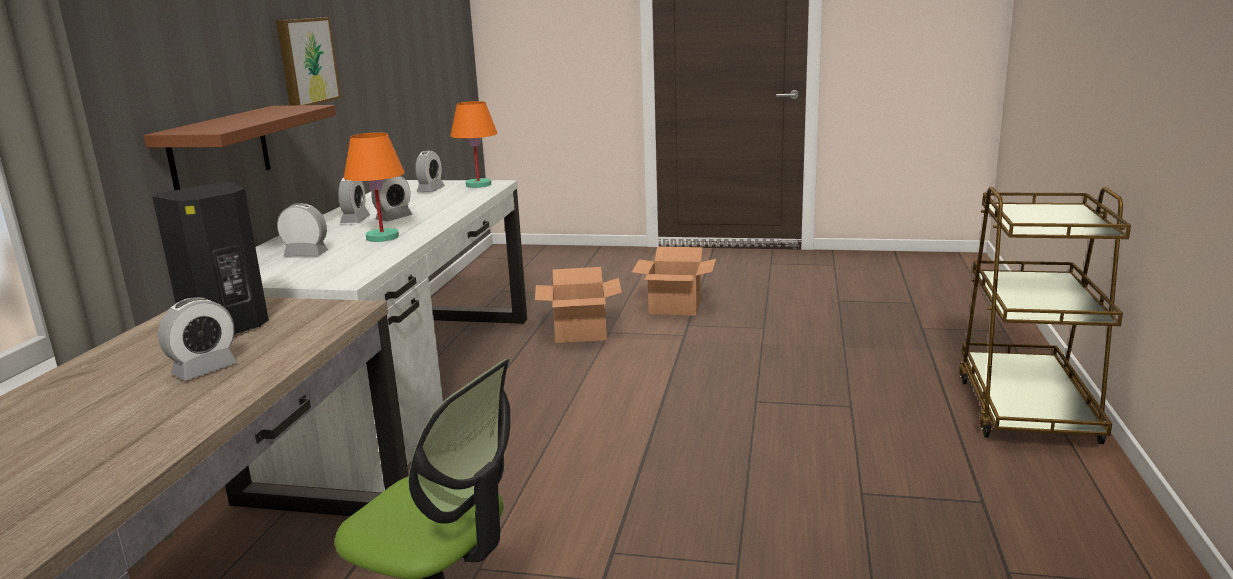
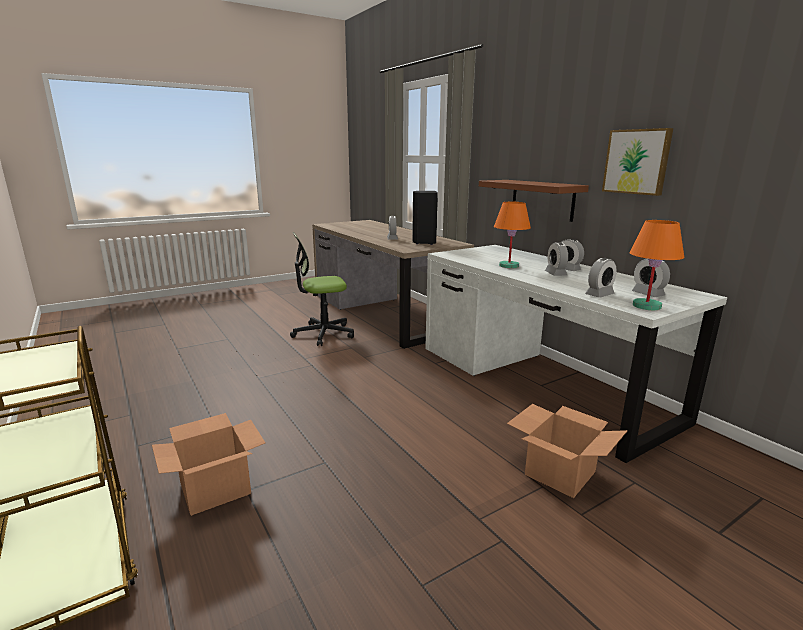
camera: 135 degrees right, 0 degrees up
alarm clock [277,203,328,256] -> alarm clock moved to [585,258,617,298]
cardboard box [632,247,716,316] -> cardboard box moved to [152,413,265,516]

